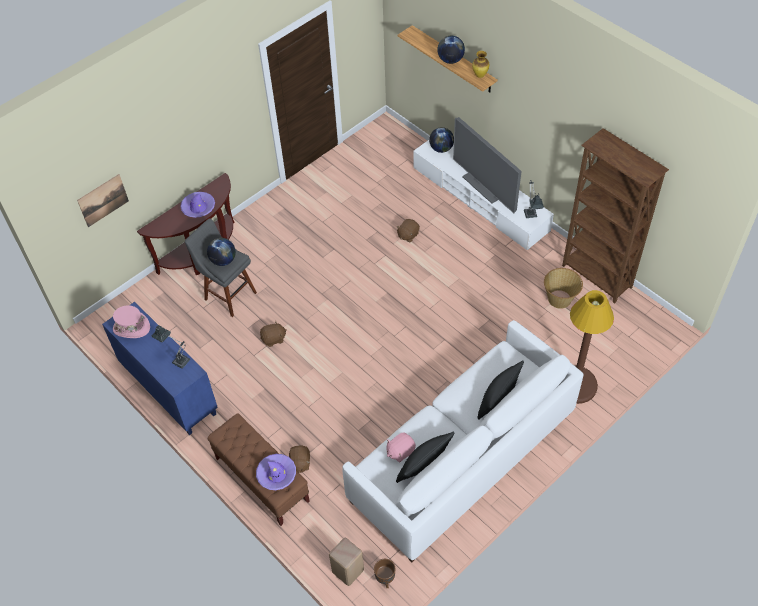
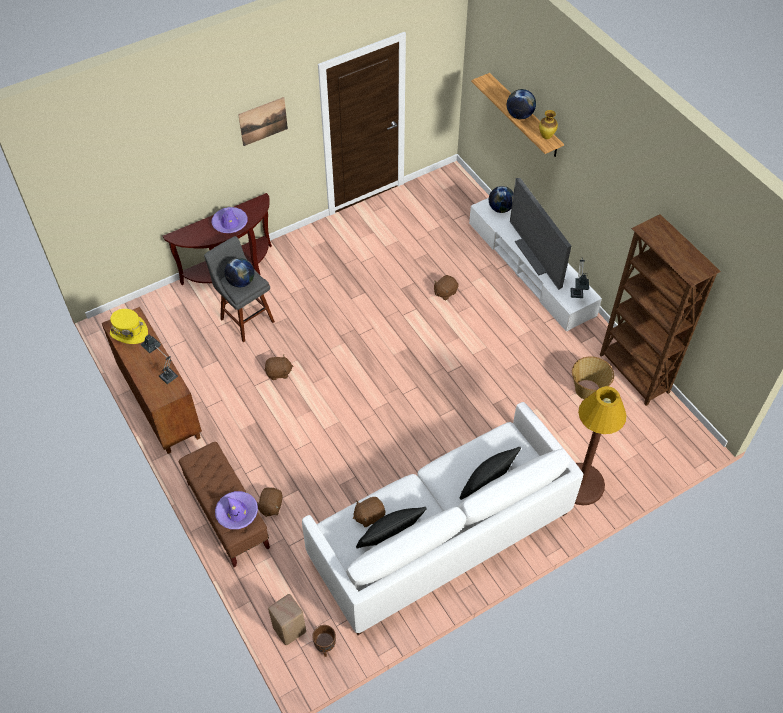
camera: 10 degrees right, 0 degrees up
picture [77,174,129,227] -> picture moved to [238,97,288,146]
blue cabinet [102,302,218,435] -> brown cabinet [102,307,202,454]
pink hat [113,305,150,338] -> yellow hat [110,309,148,344]
pink plush toy [387,432,416,463] -> brown plush toy [353,497,385,527]

